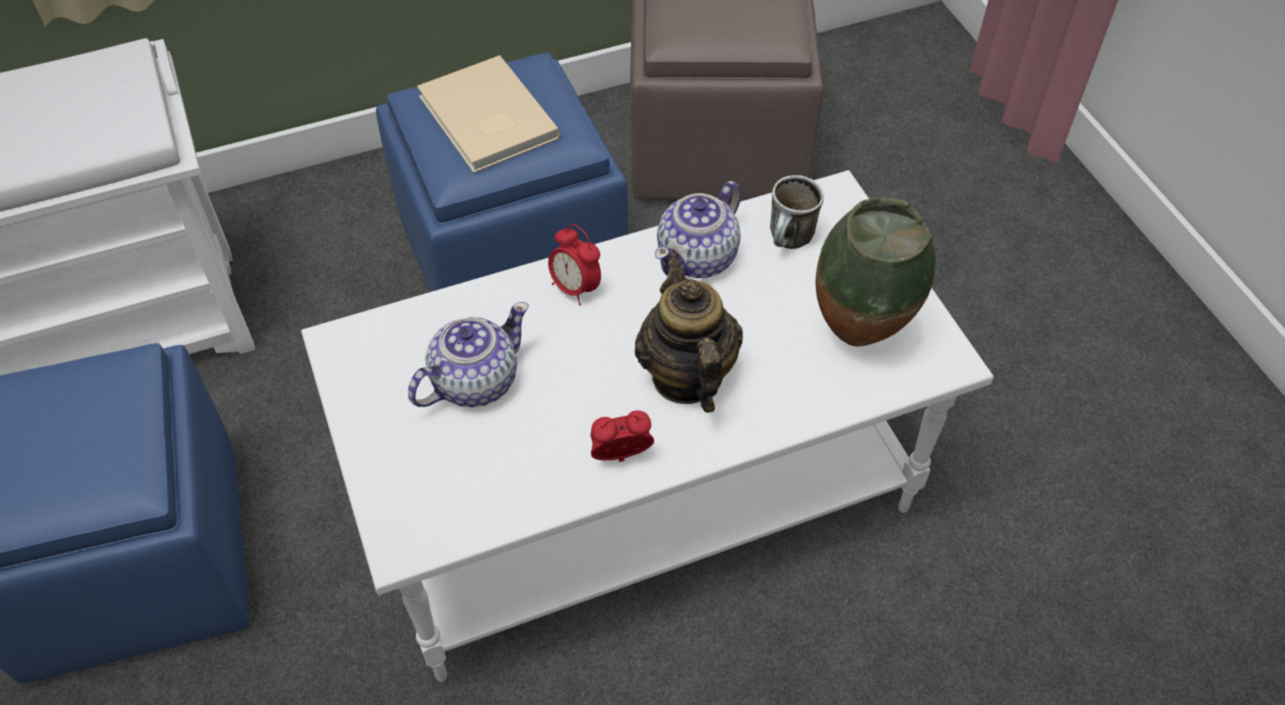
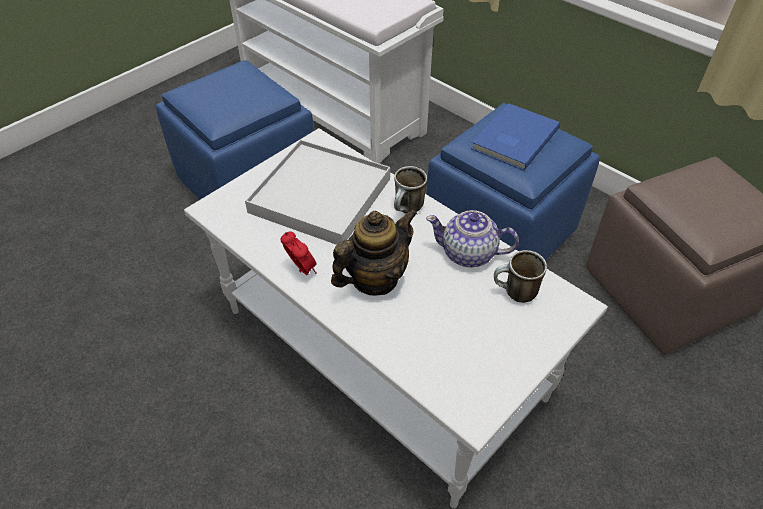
camera: 65 degrees right, 5 degrees down
teapot [408,302,529,407] -> white tray [245,139,390,245]
beige book [417,55,560,173] -> blue book [471,103,560,171]
alarm clock [548,224,601,306] -> mug [394,166,427,214]
vase [816,198,935,346] -> none

